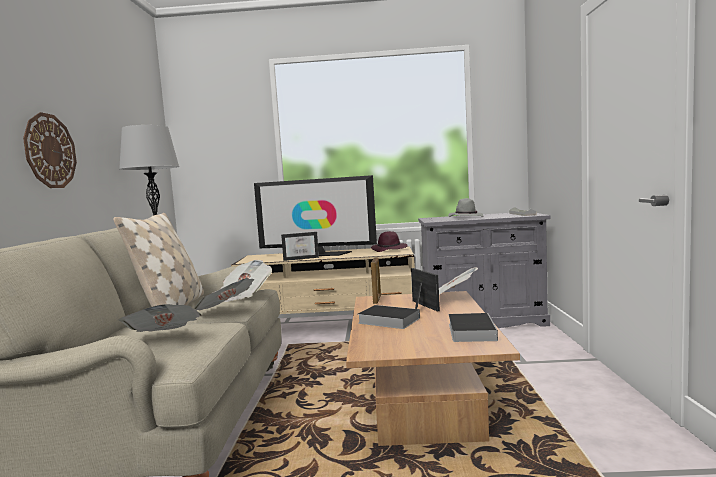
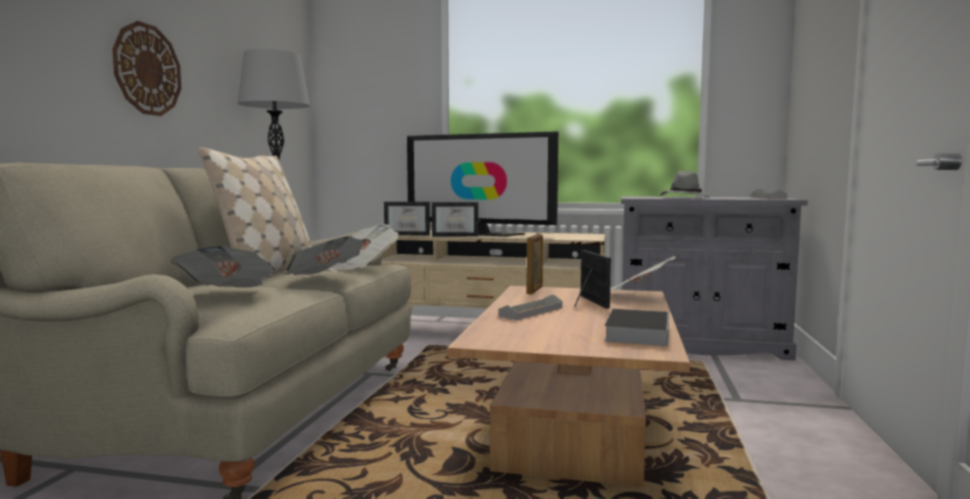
camera: 10 degrees right, 0 degrees up
book [358,305,420,329] -> grey tray [498,294,563,320]
purple hat [371,231,408,252] -> none
none -> picture frame [384,202,430,236]

